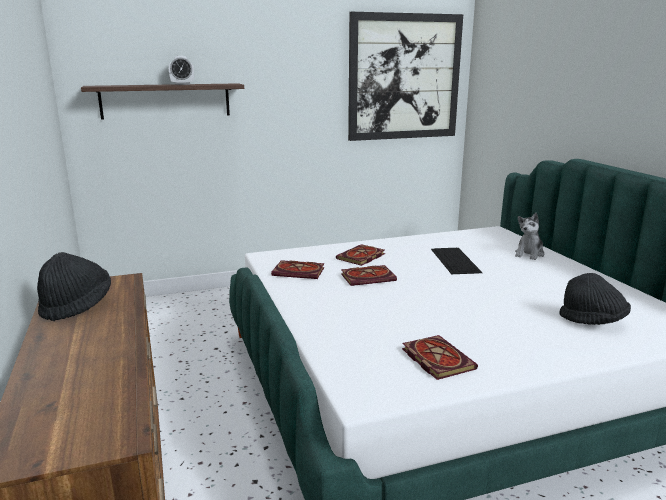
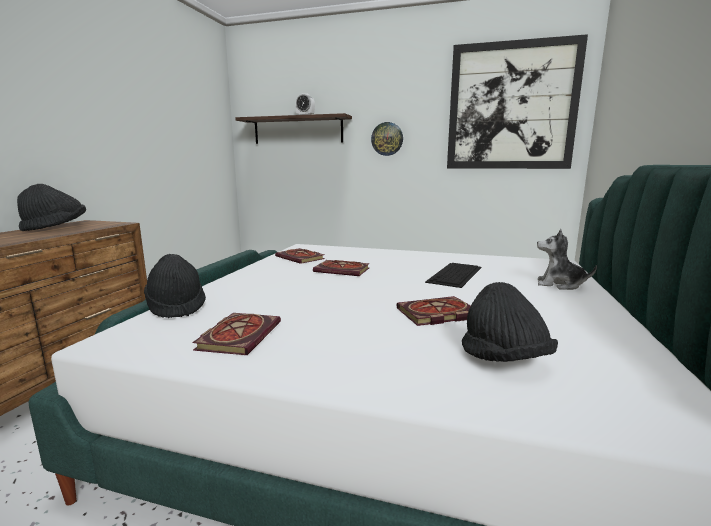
camera: 35 degrees right, 5 degrees down
book [336,244,385,266] -> book moved to [397,296,471,326]
plush toy [515,213,544,260] -> plush toy turned 45 degrees clockwise [537,229,597,290]
none -> black hat [144,254,206,318]
none -> wall clock [371,122,403,156]

